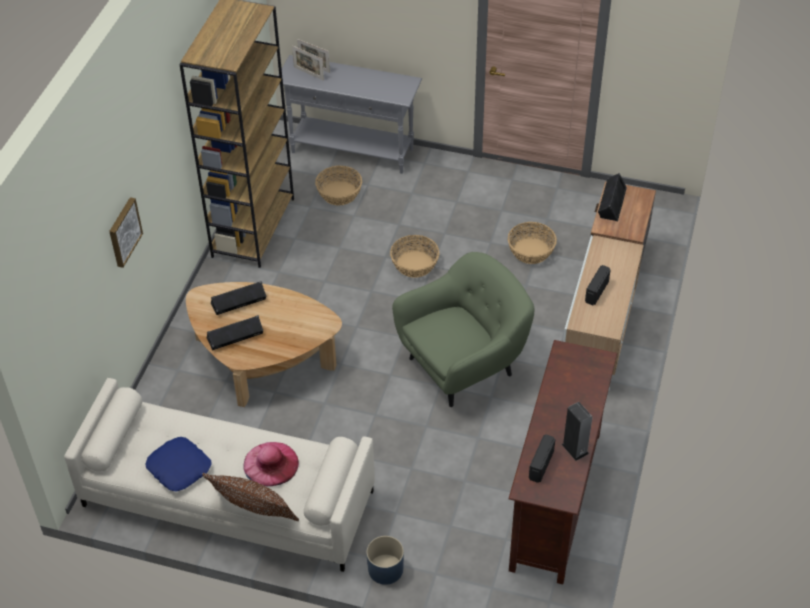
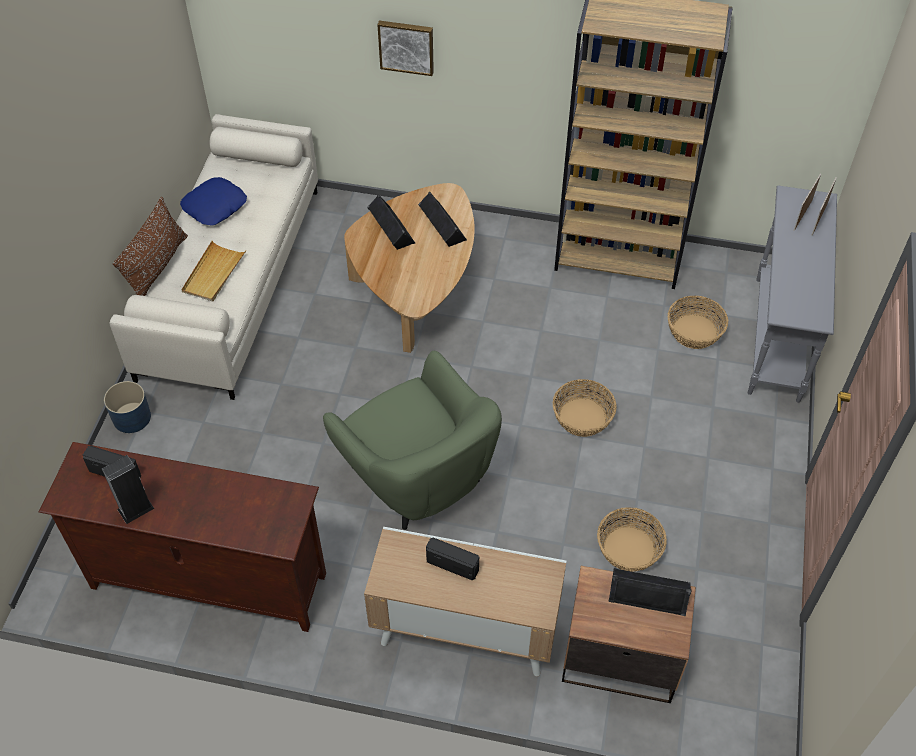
camera: 85 degrees right, 5 degrees up
pink hat [243,442,299,486] -> beige tray [181,241,246,302]

